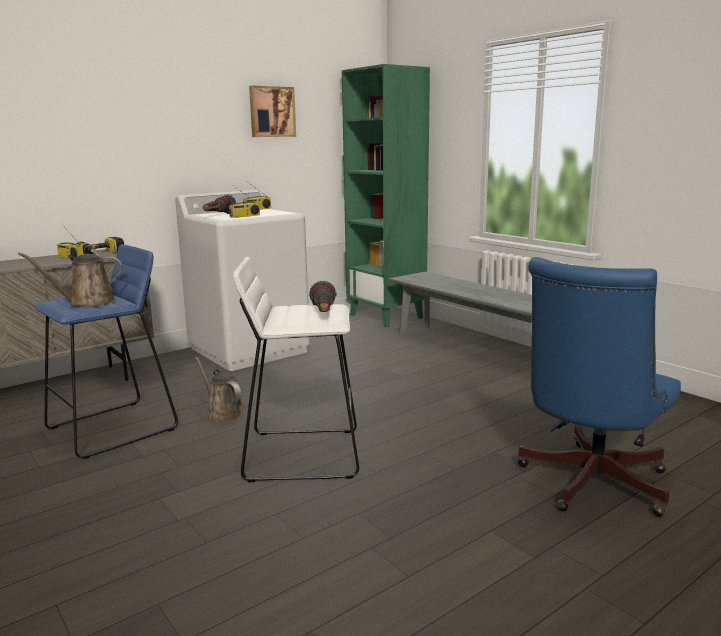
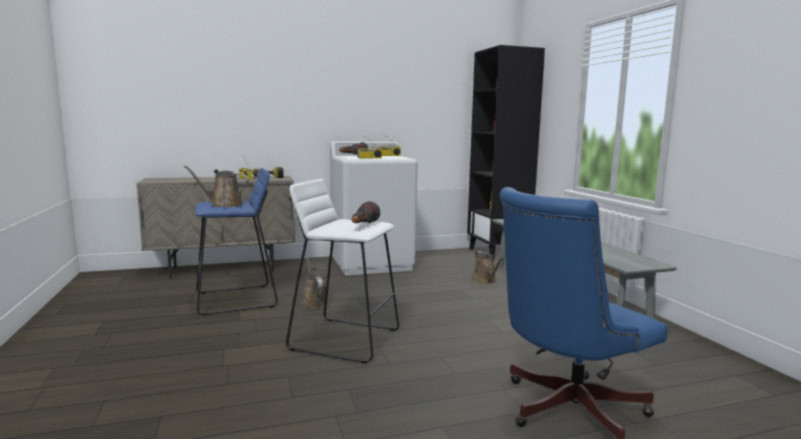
camera: 20 degrees right, 5 degrees down
picture [249,86,296,137] -> none
green bookcase [342,64,430,327] -> black bookcase [467,45,545,261]
none -> brown watering can [472,251,503,284]

